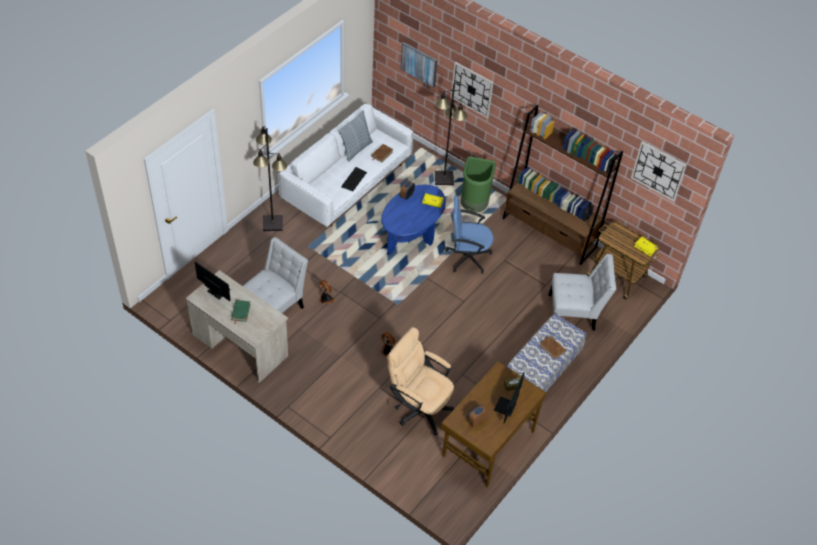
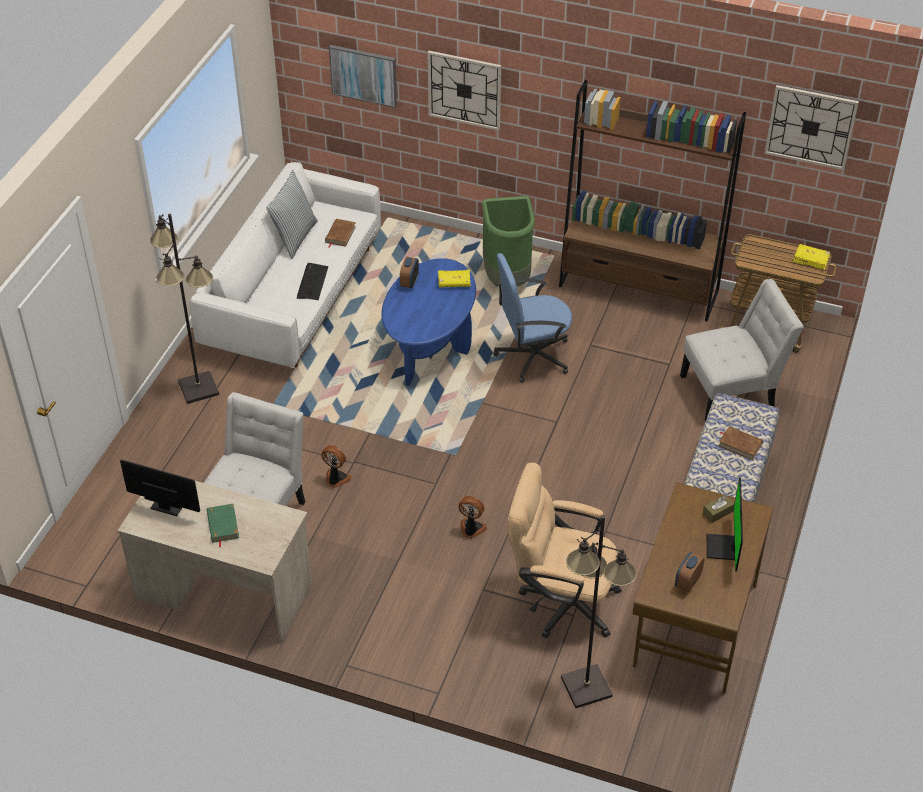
camera: 15 degrees left, 5 degrees down
black floor lamp [435,83,467,185] -> black floor lamp moved to [561,516,637,708]

